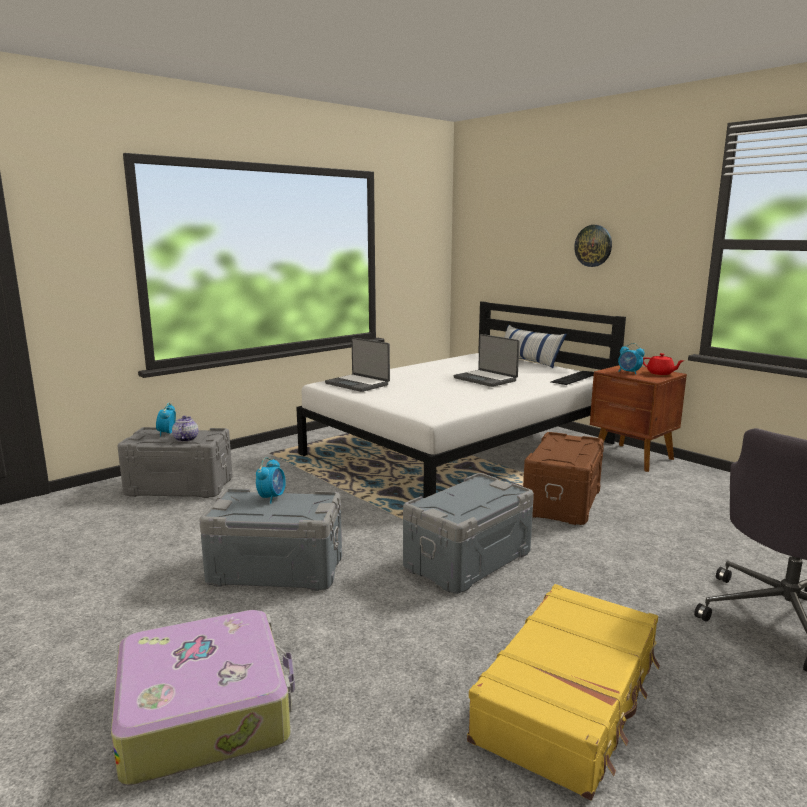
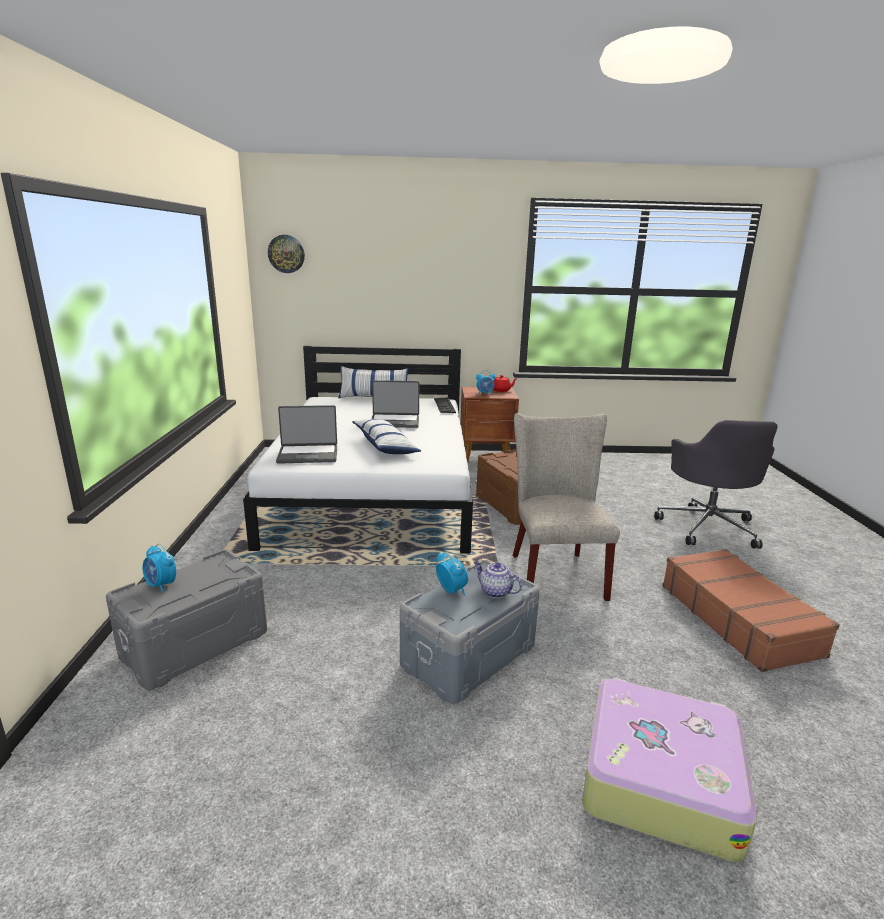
camera: 50 degrees left, 5 degrees up
teapot [172,416,198,442] -> teapot moved to [474,561,522,598]
grey storage box [403,473,534,594] -> beige chair [512,413,620,601]
yellow suitcase [467,584,660,800] -> brown suitcase [662,549,840,672]
wall clock [574,225,612,267] -> wall clock moved to [268,235,305,273]
none -> pillow [352,419,421,454]

